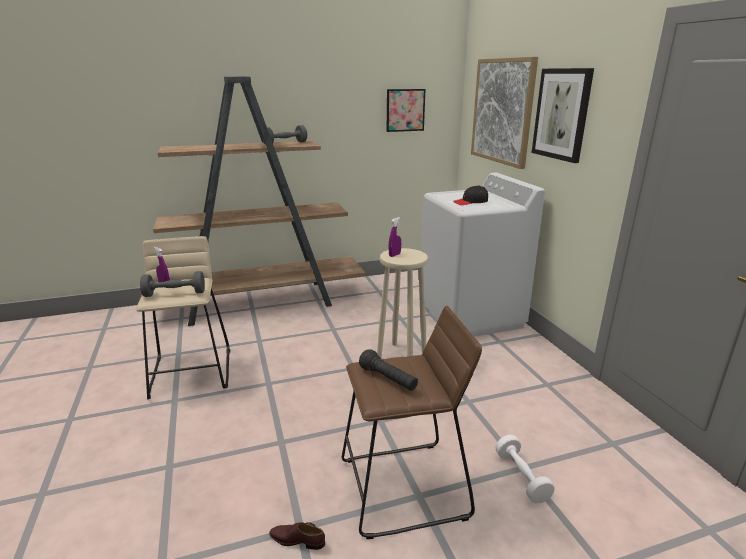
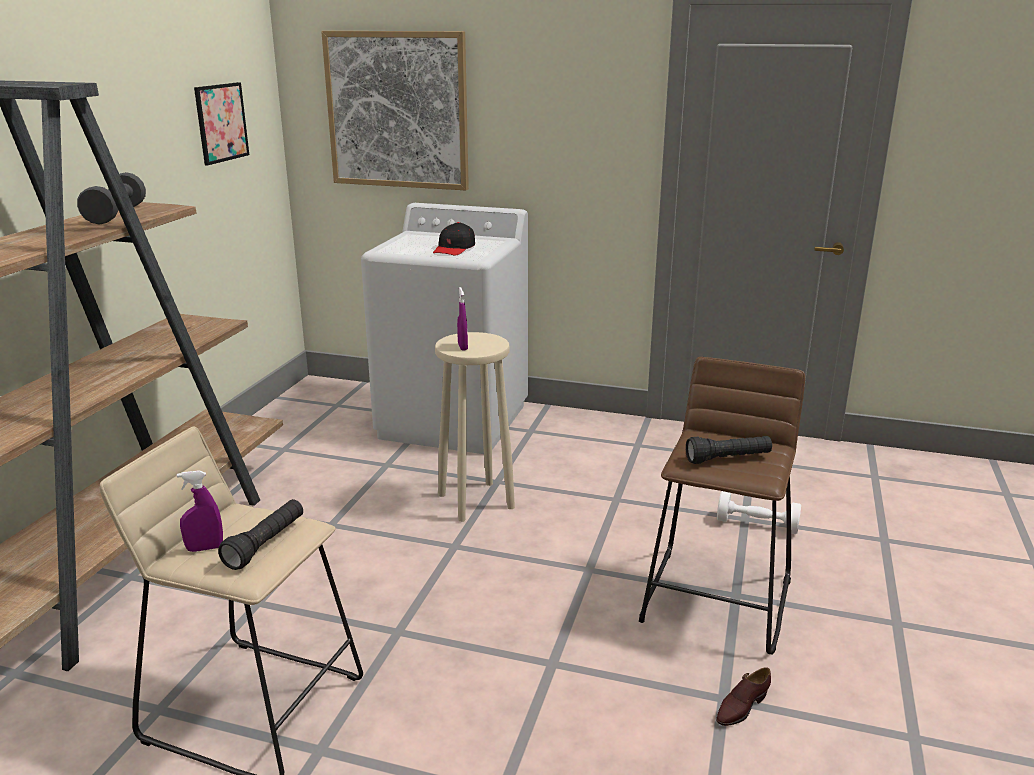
camera: 55 degrees left, 0 degrees up
grey dumbbell [140,271,205,297] -> black flashlight [218,499,303,570]
picture [532,68,594,163] -> none

